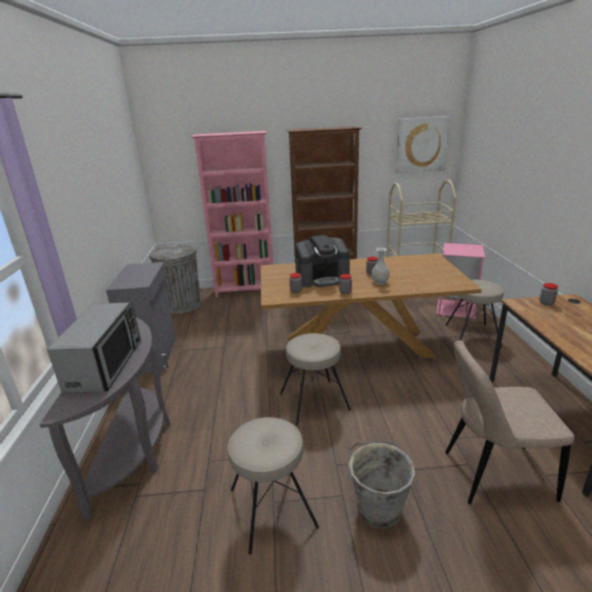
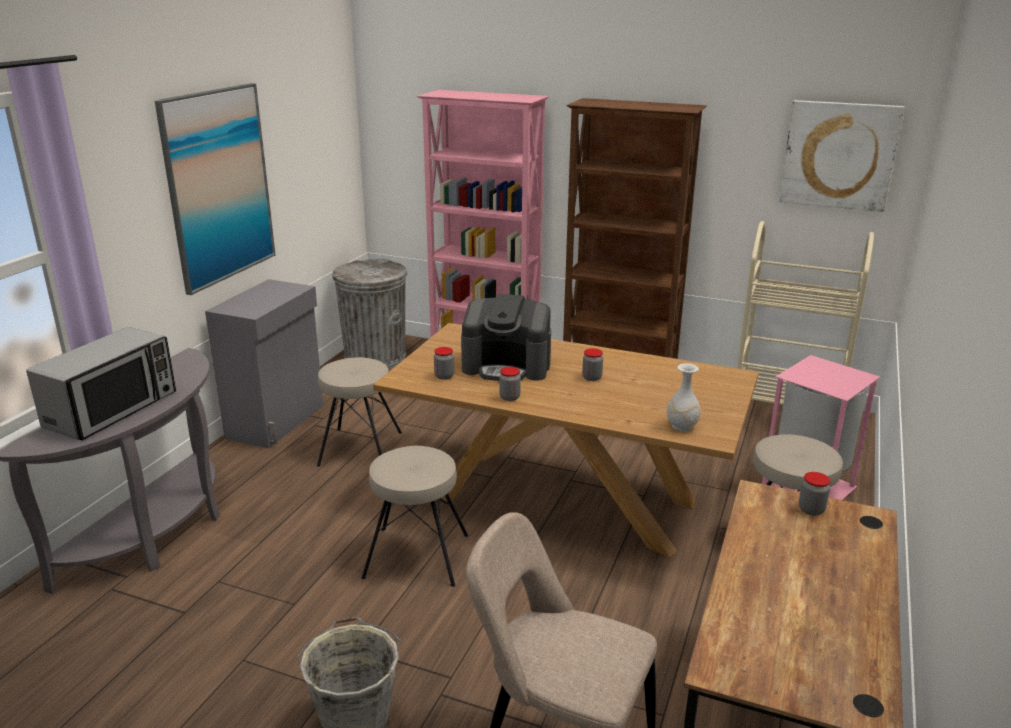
camera: 25 degrees right, 0 degrees up
beige stool [228,417,319,554] -> beige stool moved to [317,357,402,467]
white vase [371,248,390,285] -> white vase moved to [667,364,701,431]
none -> picture [155,83,275,295]

